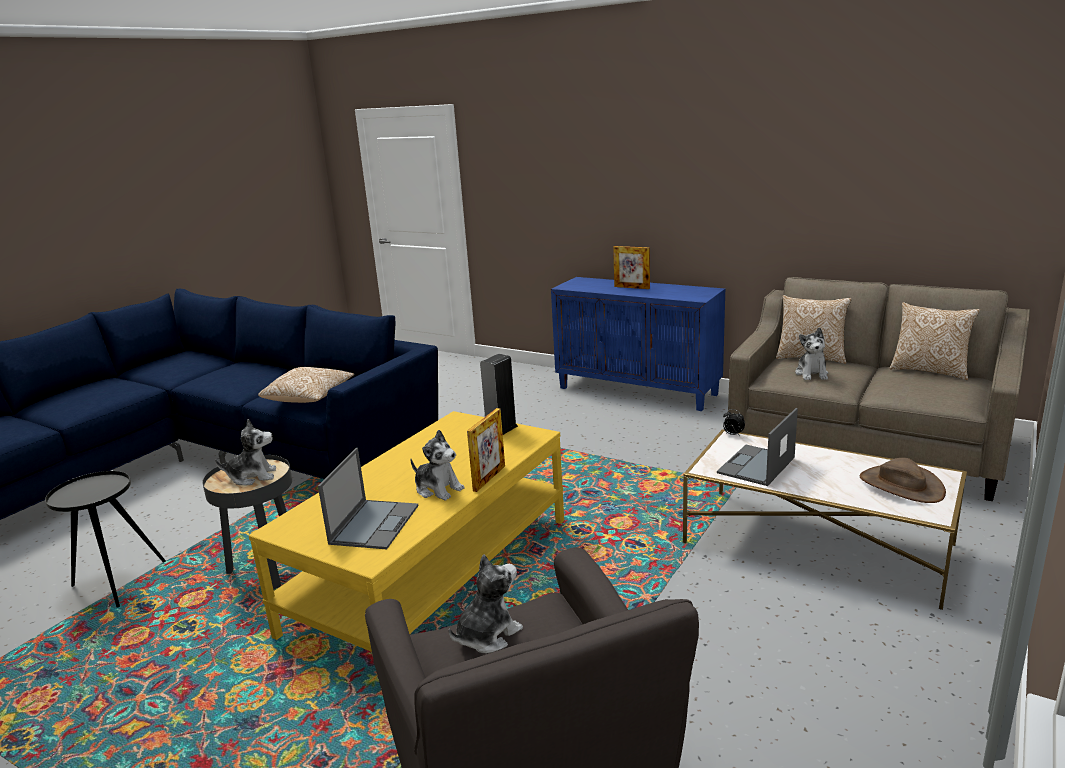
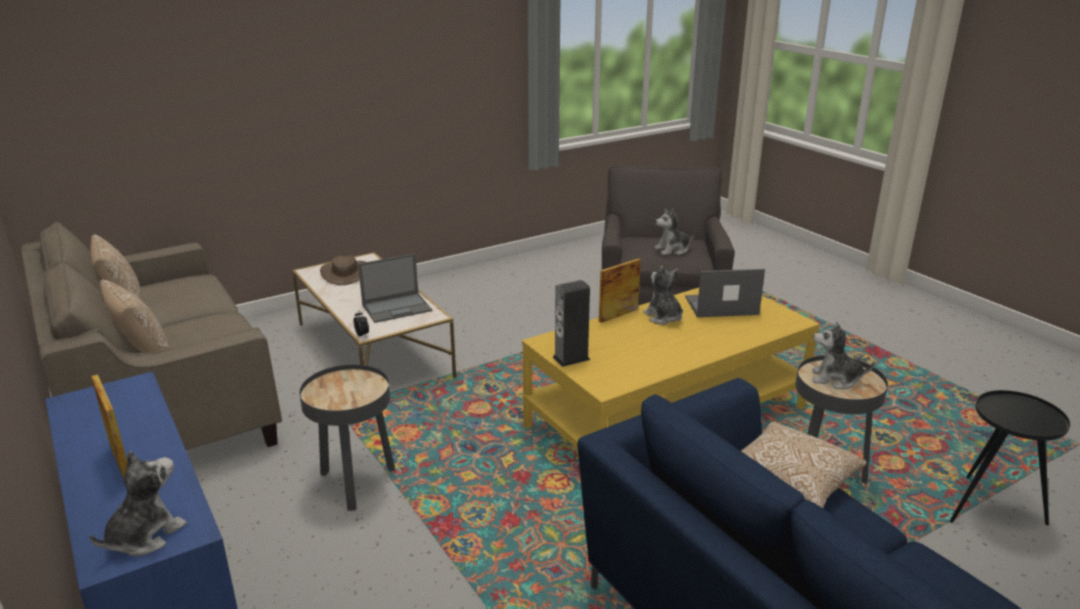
camera: 155 degrees left, 5 degrees up
laptop [318,448,418,550] -> laptop turned 45 degrees clockwise [685,269,765,317]
plush toy [795,327,828,380] -> plush toy moved to [89,450,187,556]
none -> black side table [299,365,395,511]

